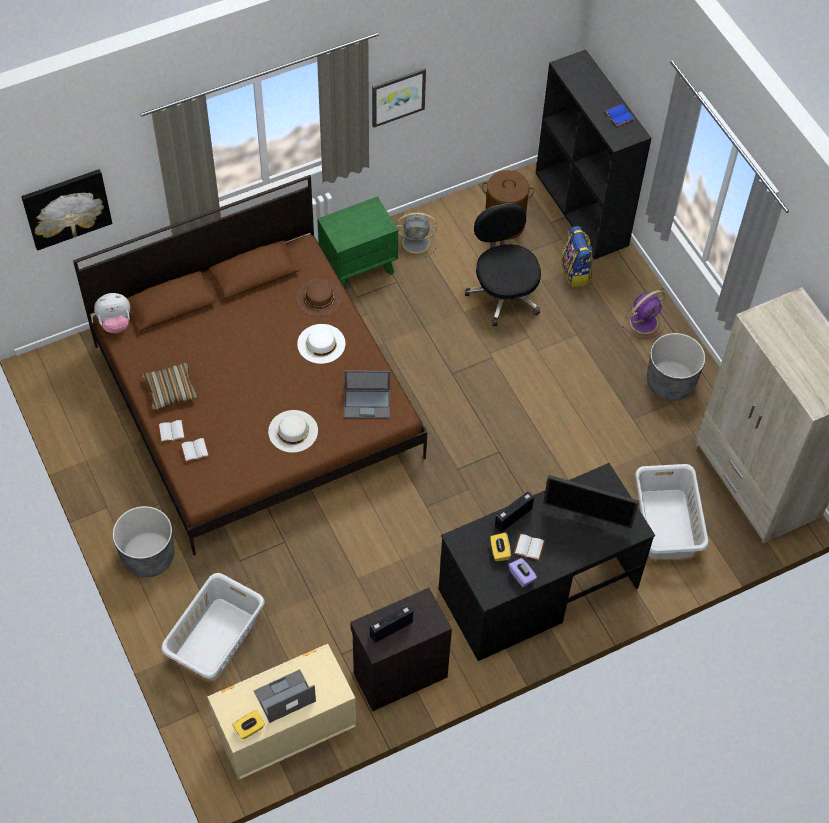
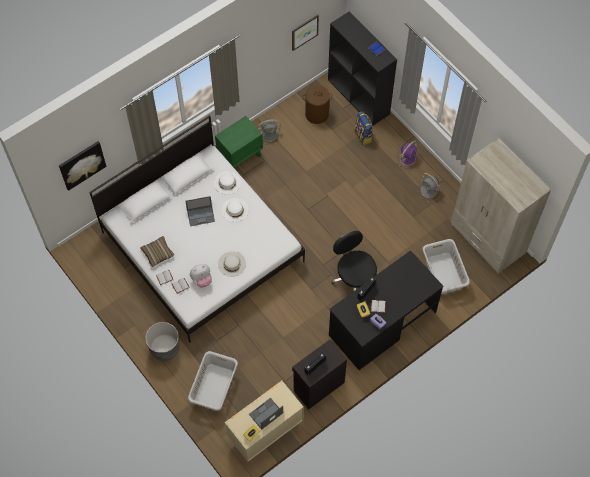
camera: 10 degrees left, 5 degrees up
brown bed [73,175,427,555] -> white bed [89,115,305,343]
plush toy [94,293,130,333] -> plush toy moved to [190,264,212,288]
brown hat [296,278,343,317] -> white hat [214,171,241,195]
laptop [344,370,390,418] -> laptop moved to [185,196,215,226]
picture [372,68,426,128] -> picture moved to [292,14,319,51]
black office chair [465,203,541,326] -> black office chair moved to [331,231,377,292]
monitor [543,475,639,530] -> none
grey planter [647,333,705,401] -> grey fan [417,173,442,202]

